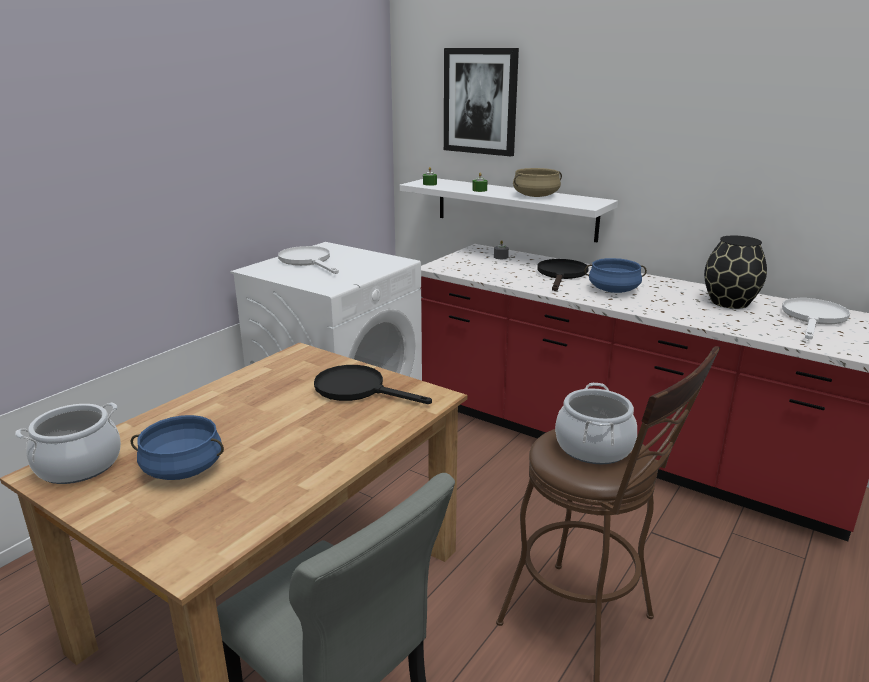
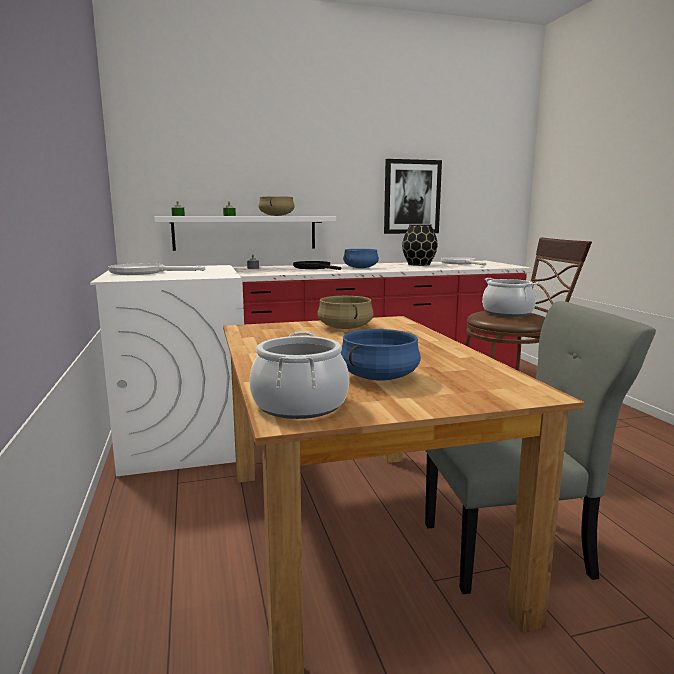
camera: 50 degrees left, 10 degrees down
black frying pan [314,365,432,404] -> beige cooking pot [317,296,373,329]
picture [444,48,519,156] -> picture moved to [384,159,442,234]

